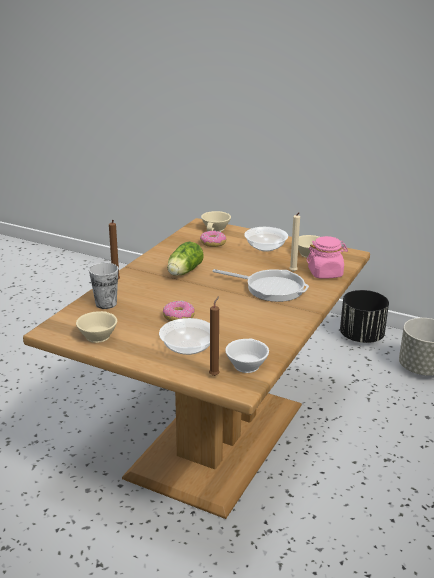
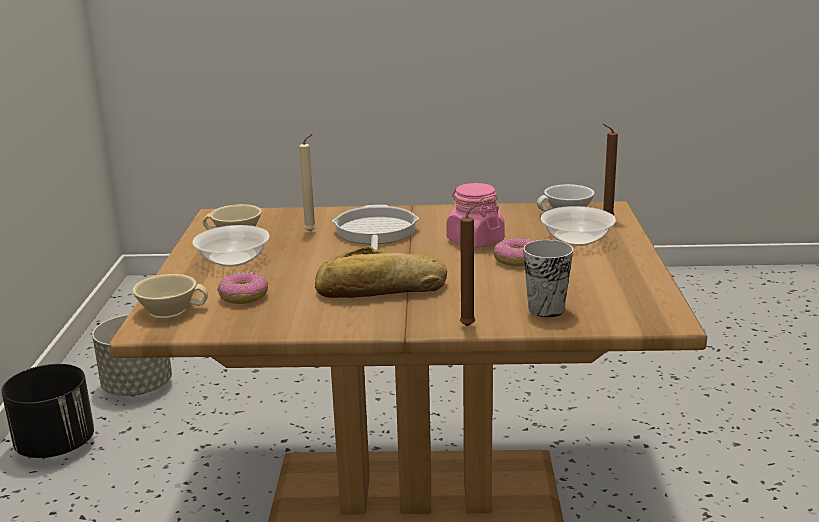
camera: 115 degrees left, 5 degrees down
beige cup [76,311,117,343] -> none
lettuce [167,241,203,276] -> bread [315,246,447,298]
pink jar [307,236,348,279] -> pink jar moved to [446,183,505,248]

